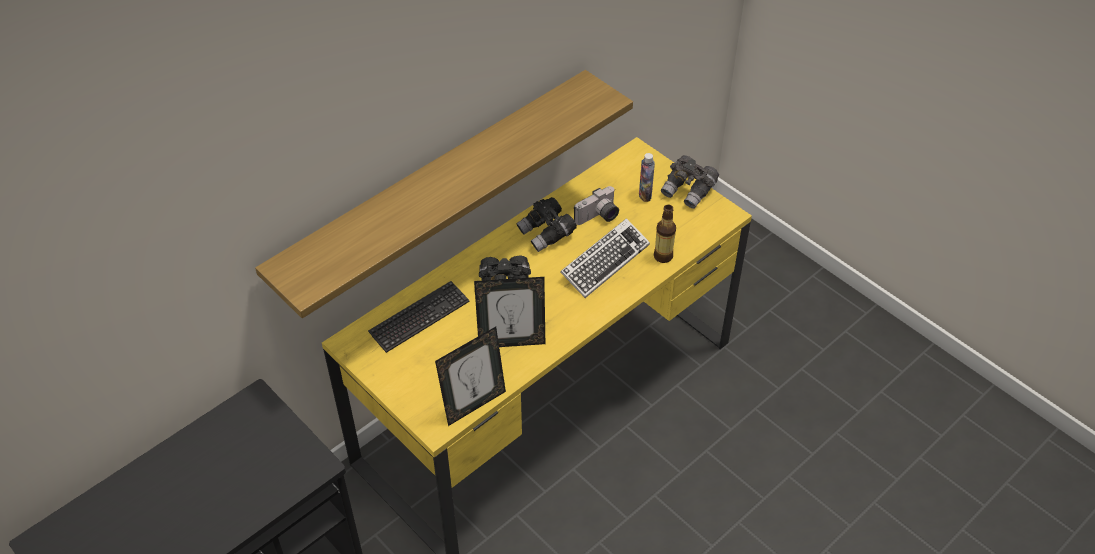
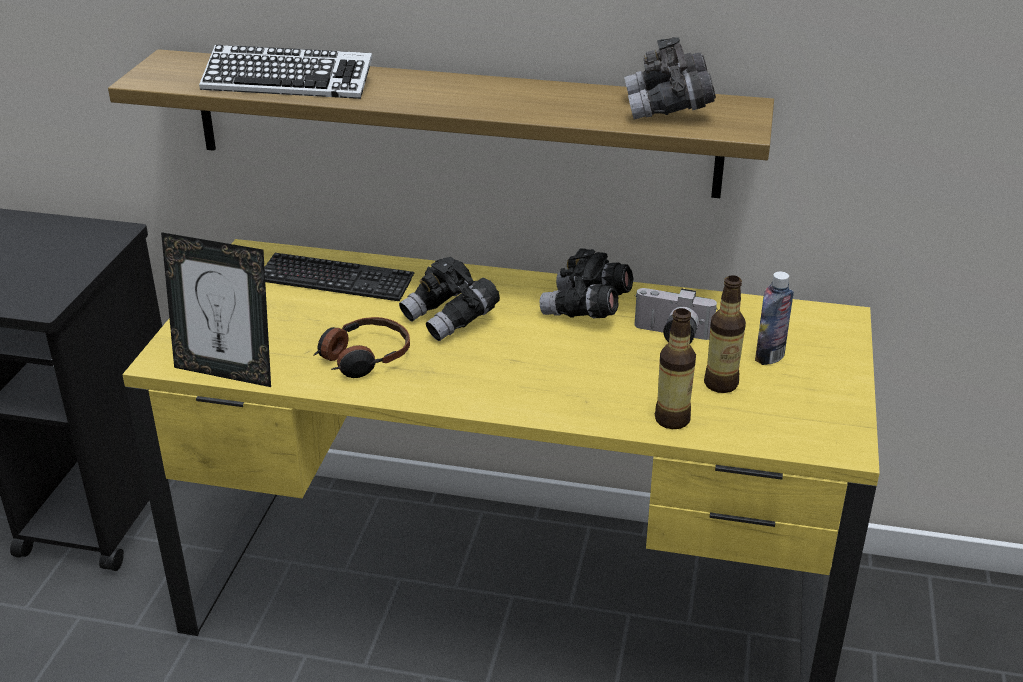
camera: 55 degrees right, 15 degrees down
picture frame [474,277,545,347] -> headphones [313,317,410,378]
keyboard [561,218,650,298] -> keyboard moved to [199,45,373,99]
grey binoculars [661,155,719,209] -> grey binoculars moved to [624,37,716,120]
none -> bottle [704,275,746,393]

